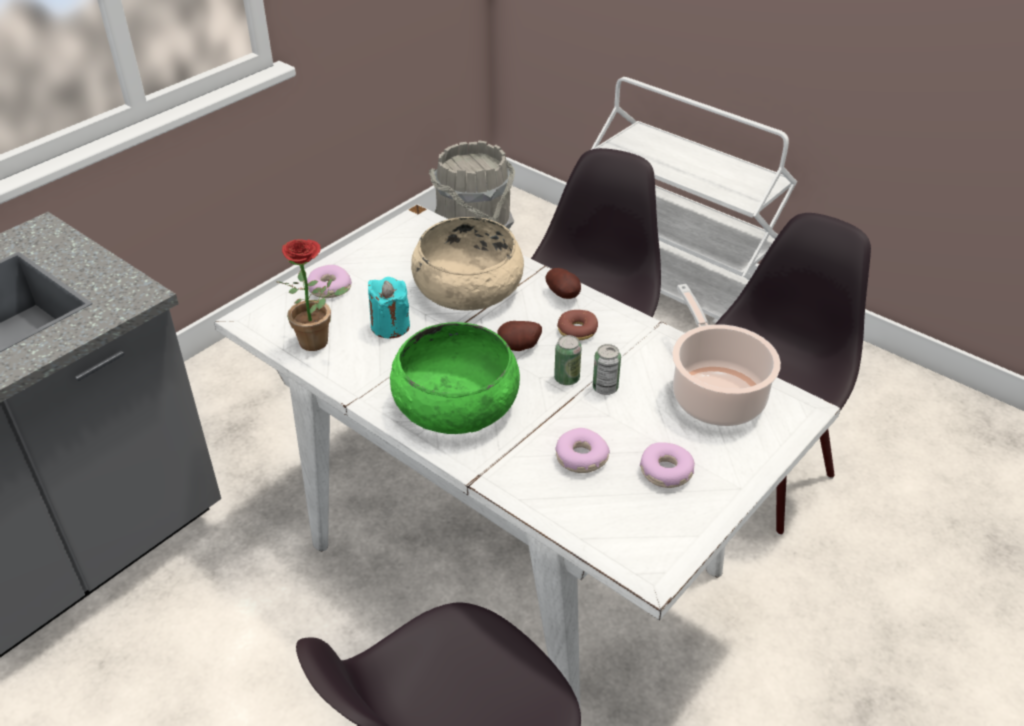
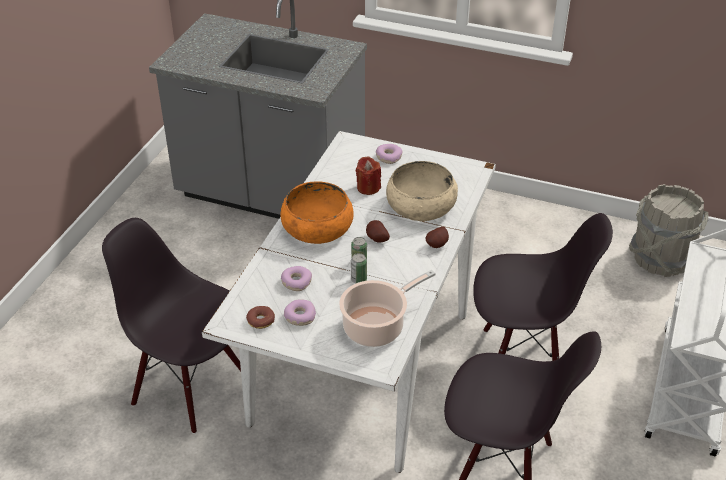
camera: 70 degrees right, 0 degrees up
potted plant [277,239,348,351] -> none
turquoise candle [368,277,410,338] -> red candle [356,156,381,195]
green bowl [390,322,520,434] -> orange bowl [280,181,354,244]
donut [557,310,598,340] -> donut moved to [246,306,275,329]

